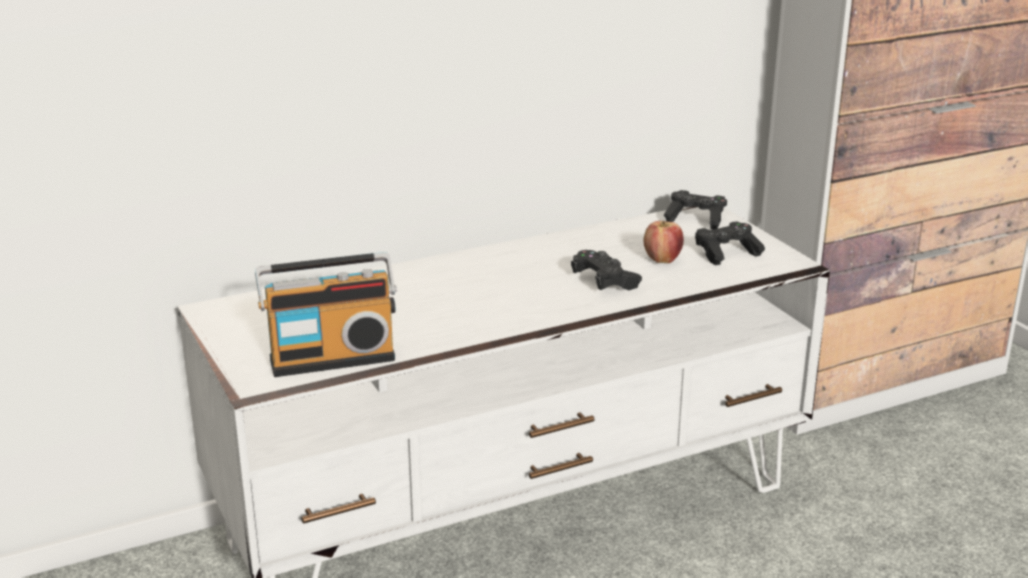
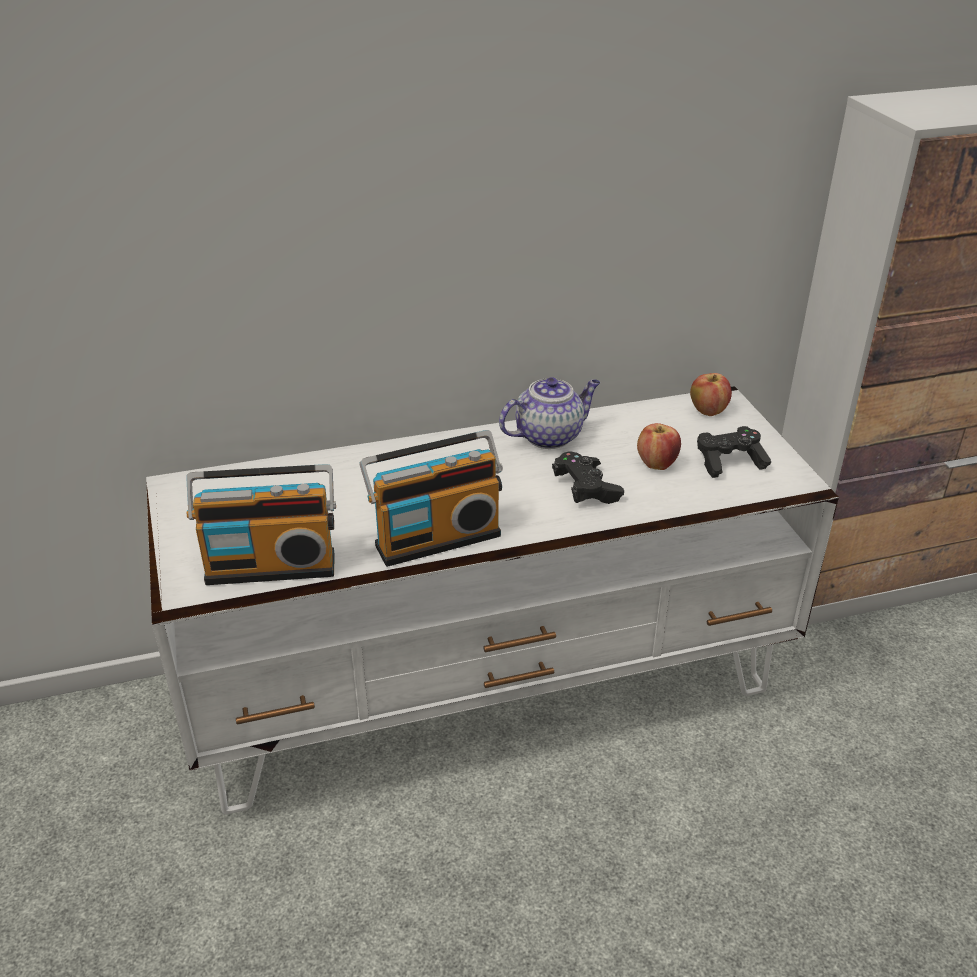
camera: 10 degrees right, 10 degrees up
black game controller [664,190,727,229] -> apple [690,373,732,416]
none -> radio [359,430,503,567]
none -> teapot [499,377,600,449]

